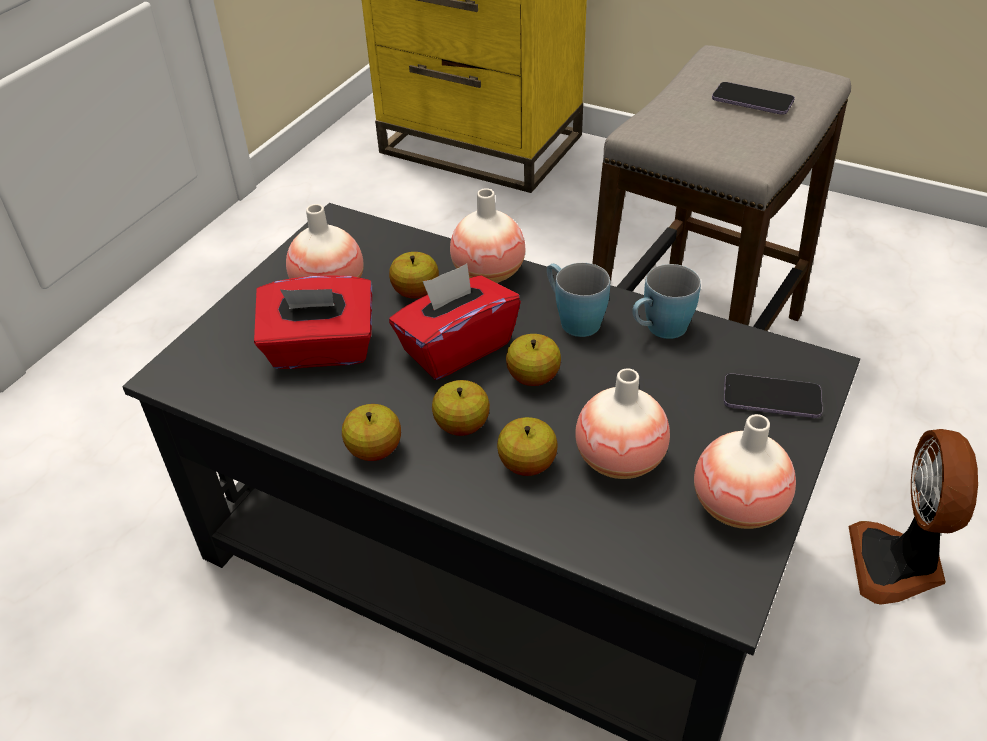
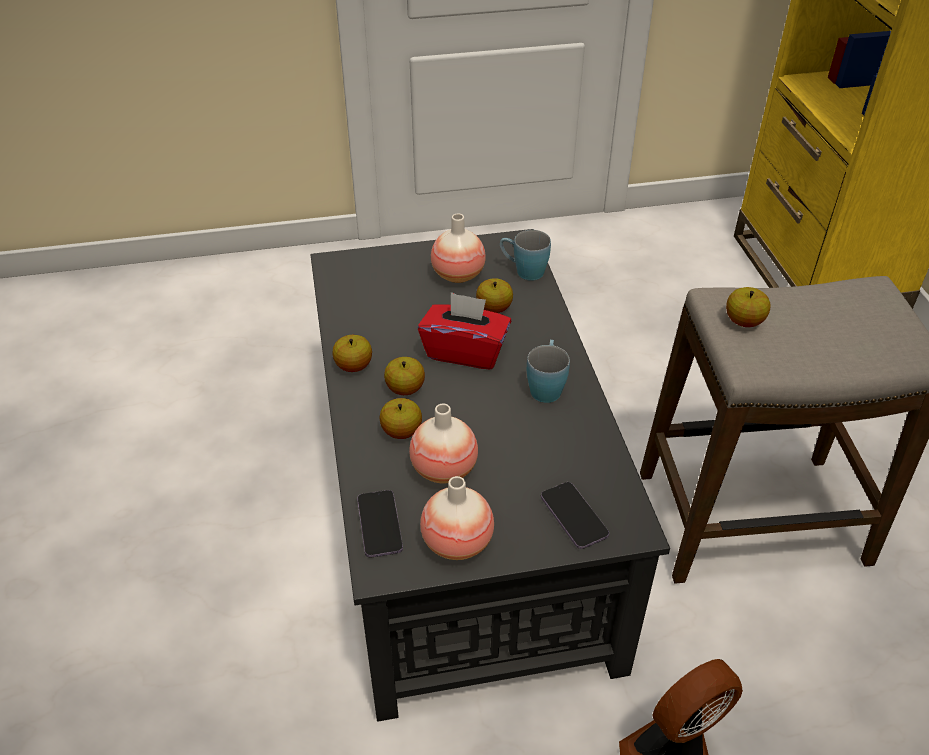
camera: 50 degrees right, 0 degrees up
red tissue box [254,275,372,369] -> none
vase [450,188,525,283] -> none
apple [506,334,561,386] -> apple moved to [726,287,770,327]
blue mug [632,264,701,339] -> blue mug moved to [500,230,551,281]
phone [712,82,795,115] -> phone moved to [357,490,403,558]

